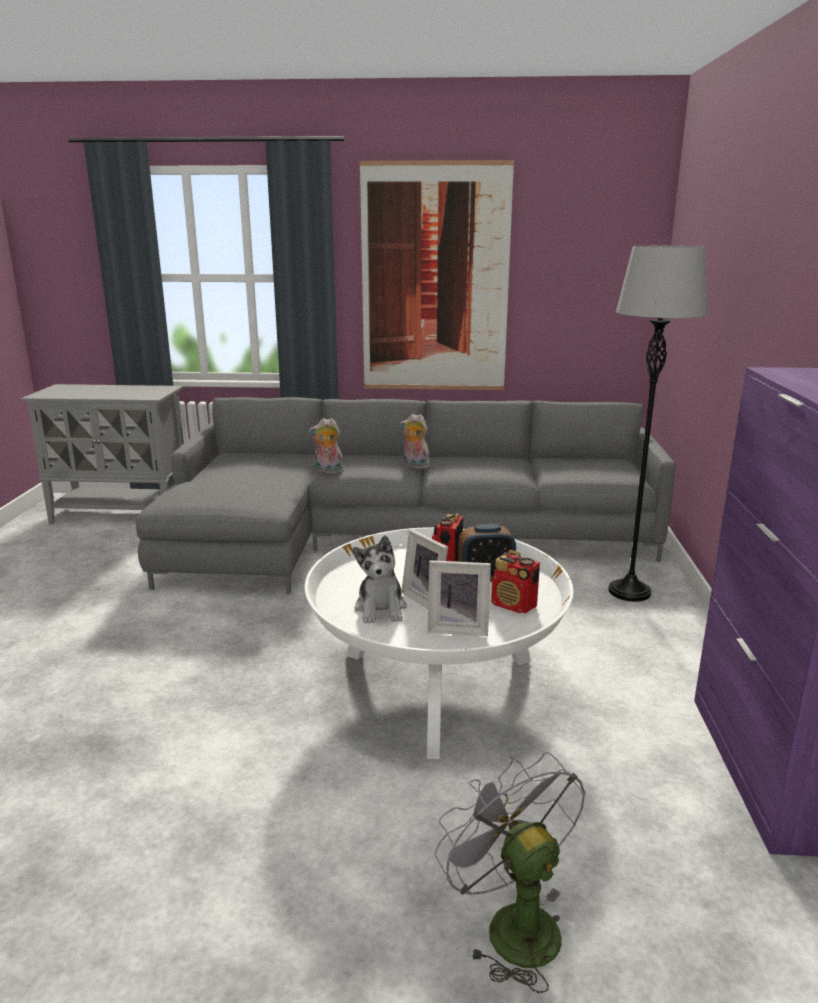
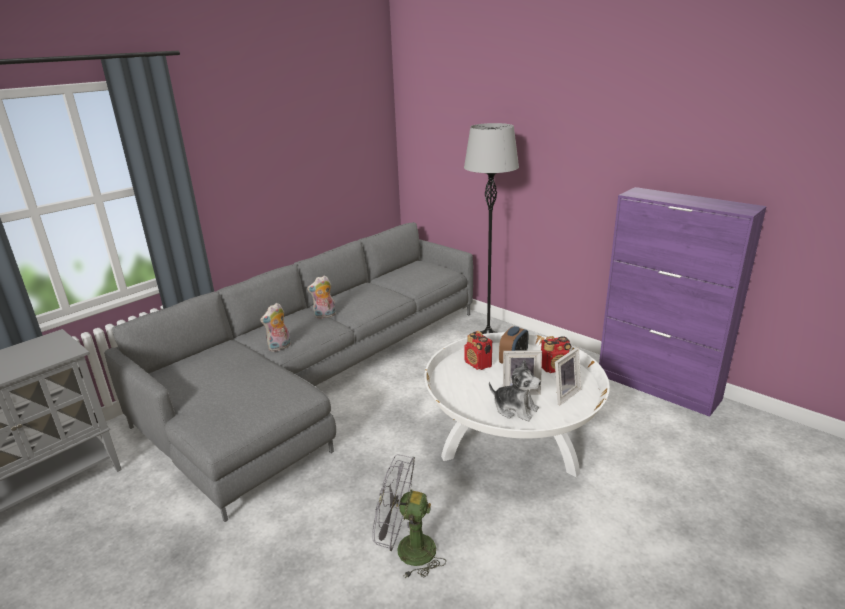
camera: 50 degrees left, 5 degrees up
picture [360,160,514,390] -> none
grey fan [434,752,586,993] -> grey fan moved to [372,454,446,578]

